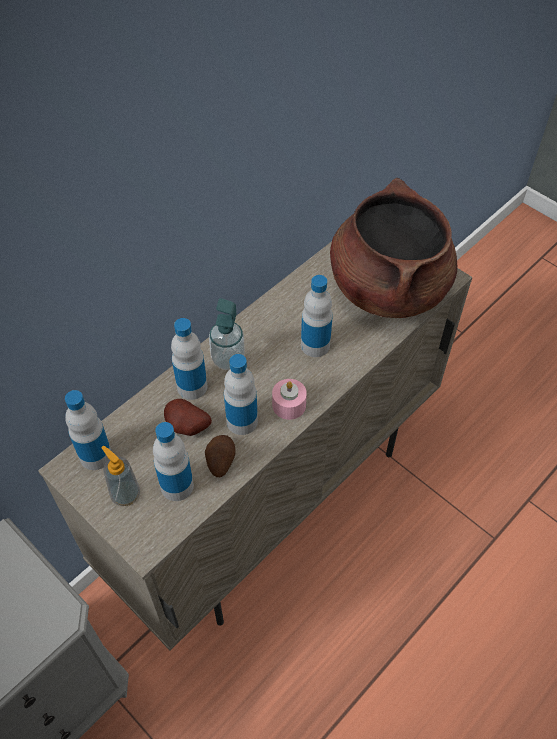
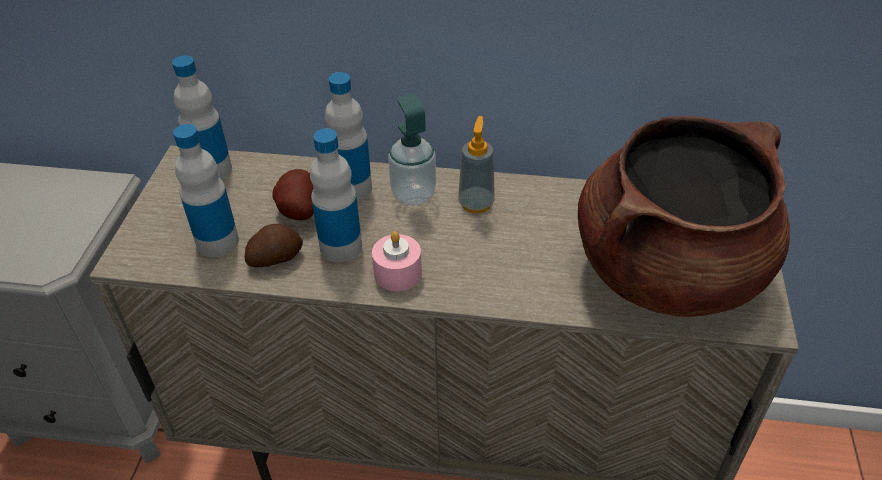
camera: 55 degrees right, 10 degrees down
soap dispenser [101,446,140,506] -> soap dispenser moved to [458,116,495,213]
bottle [301,275,333,357] -> none

